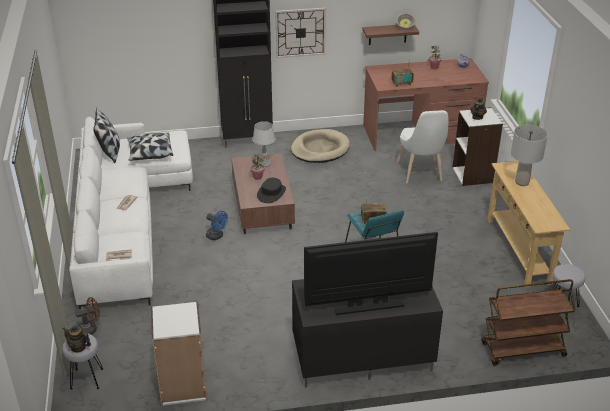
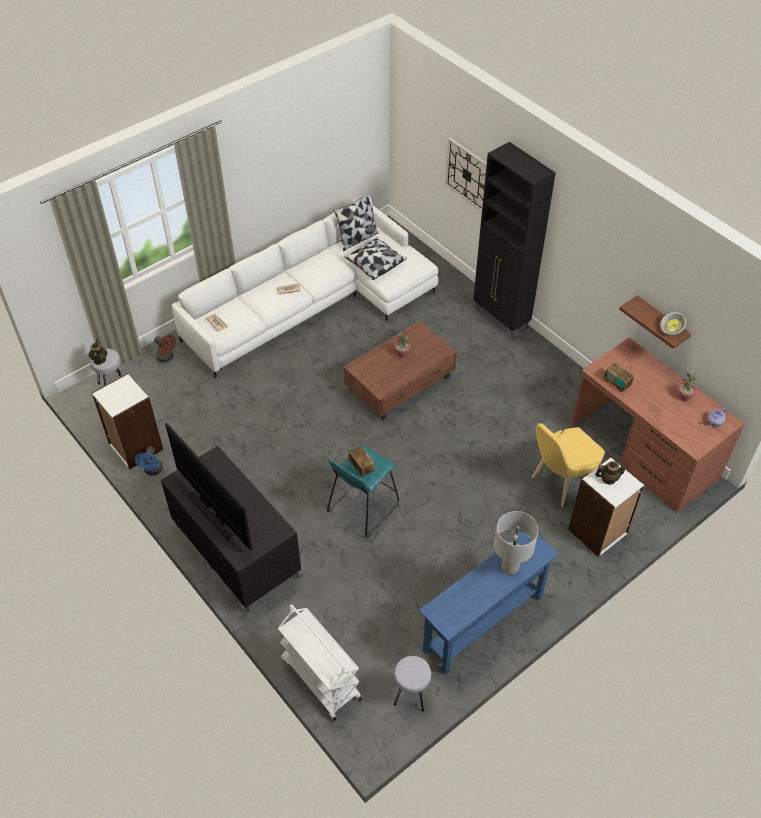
camera: 60 degrees right, 15 degrees up
blue fan [206,211,228,240] -> blue fan moved to [135,446,163,475]
grey table lamp [253,121,275,167] -> none
black hat [257,178,286,203] -> none
wall clock [275,8,326,58] -> wall clock moved to [445,138,487,211]
beige dog bed [291,129,350,163] -> none
white chair [396,110,448,183] -> yellow chair [532,423,605,507]
brown cart [481,279,575,366] -> white cart [278,604,362,721]
beige console table [487,161,570,287] -> blue console table [419,532,559,675]

